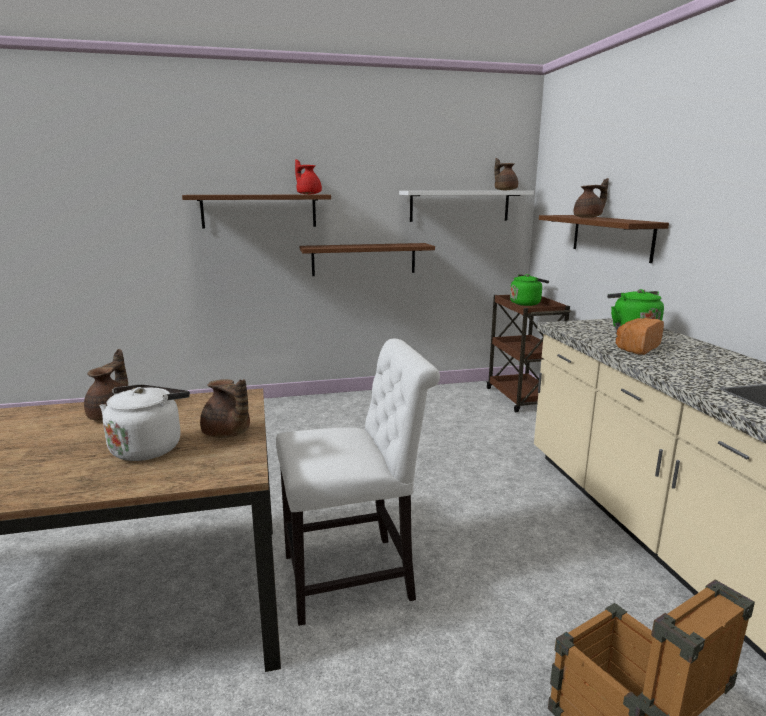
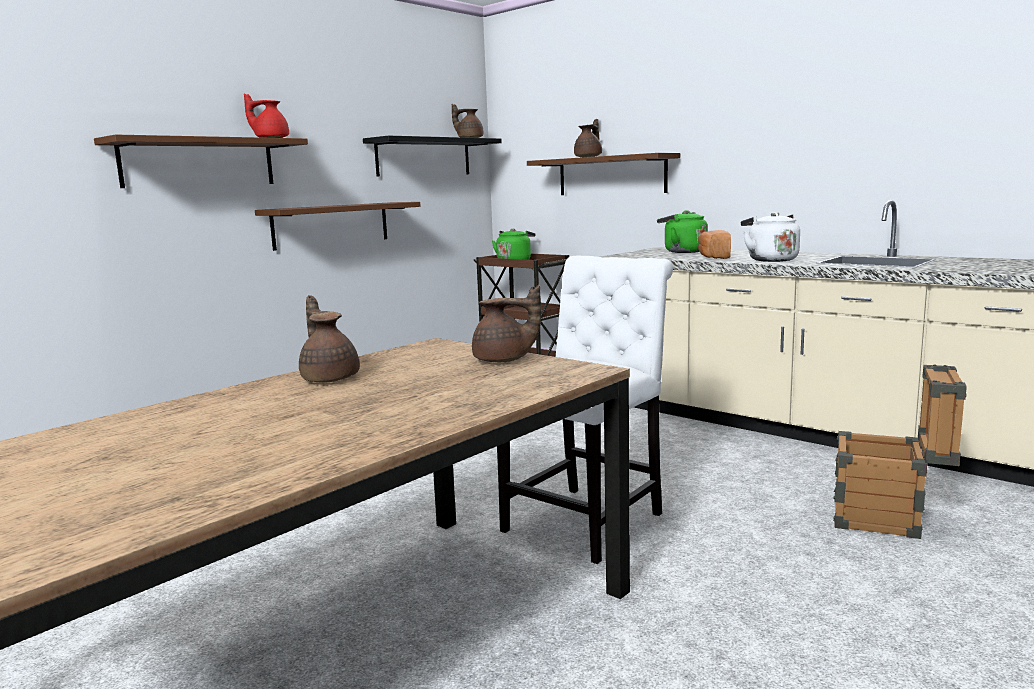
camera: 35 degrees left, 5 degrees down
white kettle [100,384,190,461] -> white kettle moved to [741,212,800,262]
white shelf [399,191,534,222] -> black shelf [363,136,502,177]

